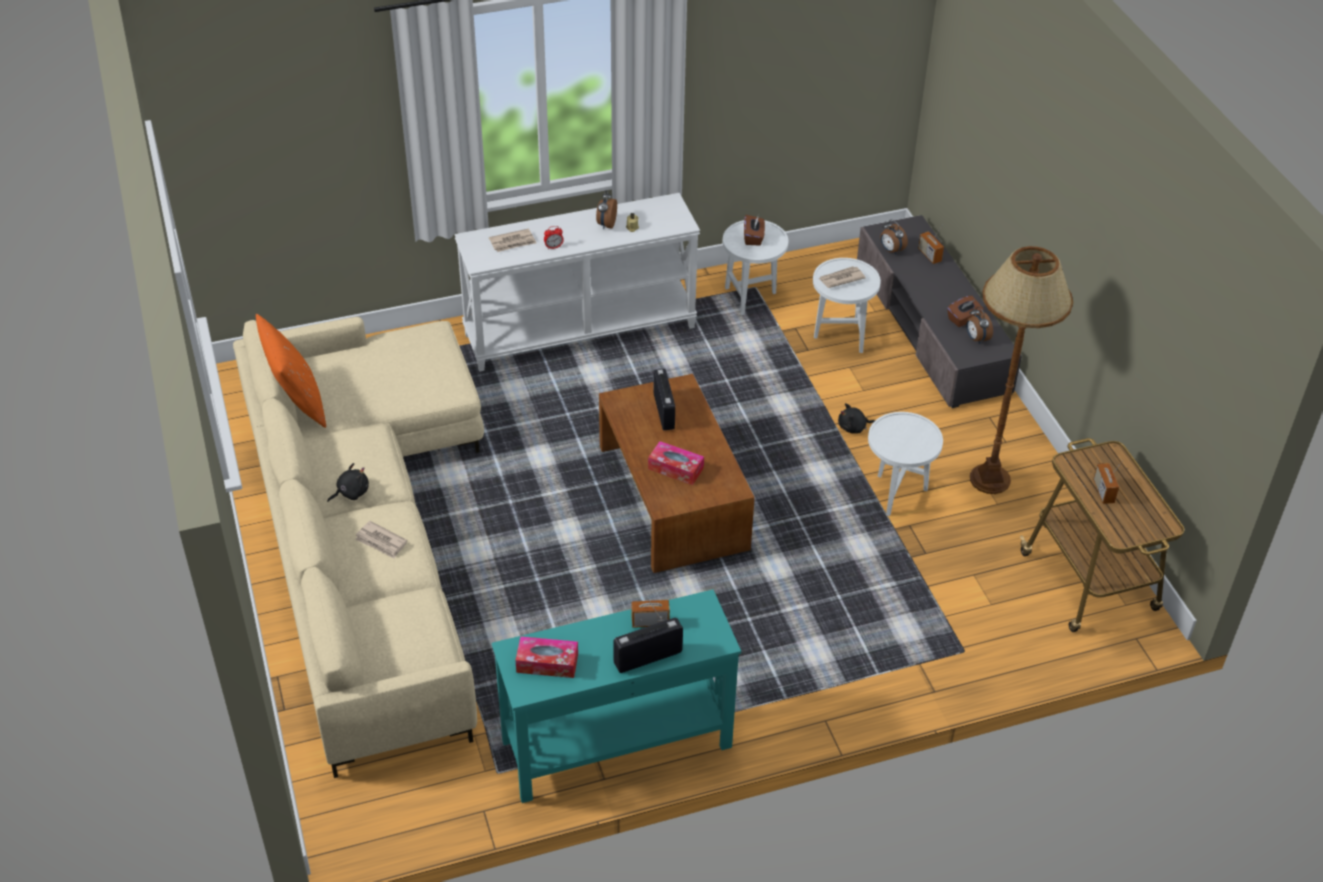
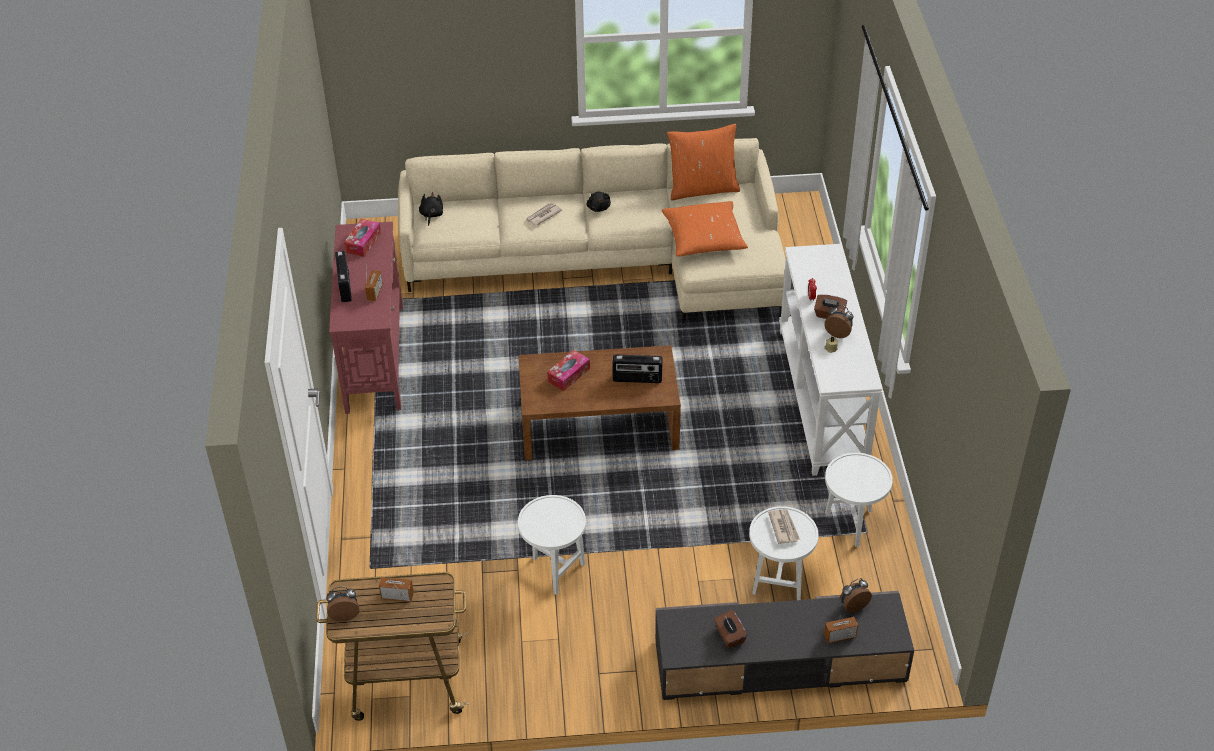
camera: 105 degrees right, 0 degrees up
newspaper [489,228,536,252] -> none
turquoise console table [492,590,741,803] -> red console table [329,222,403,414]
brown tissue box [744,215,765,245] -> brown tissue box moved to [814,294,847,319]
black plush toy [838,403,875,434] -> black plush toy moved to [419,192,443,226]
alarm clock [966,307,993,344] -> alarm clock moved to [326,587,359,621]
brown floor lamp [970,246,1073,494] -> none
none -> orange pillow [662,201,748,257]

